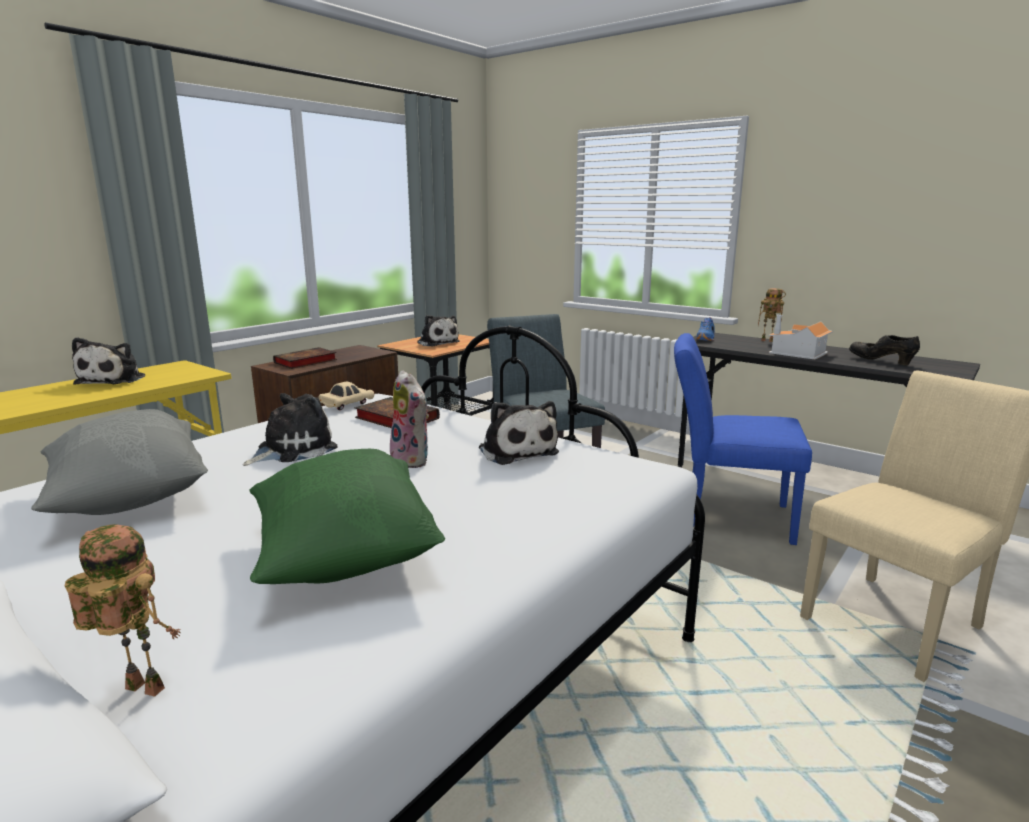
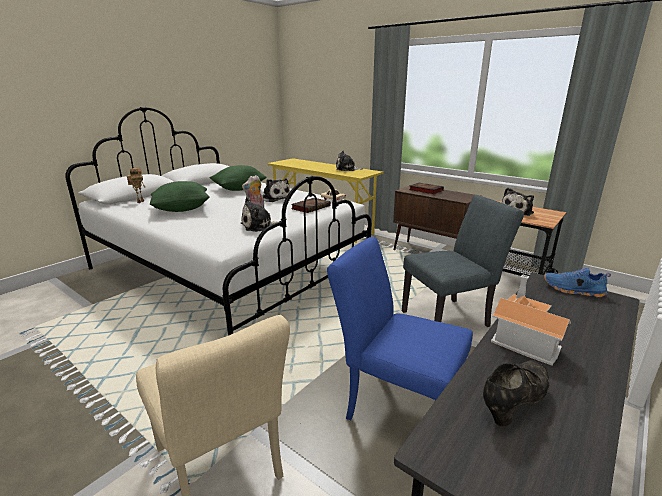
camera: 90 degrees right, 5 degrees up
grey pillow [31,409,208,515] -> green pillow [210,165,266,191]
blue chair [674,333,812,545] -> blue chair turned 75 degrees counterclockwise [327,237,473,420]
toy robot [758,288,786,342] -> none

